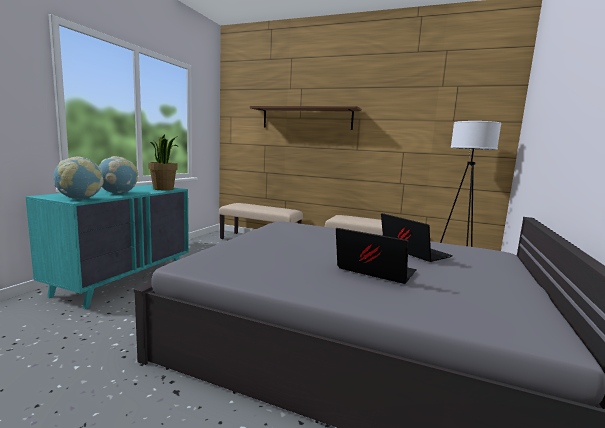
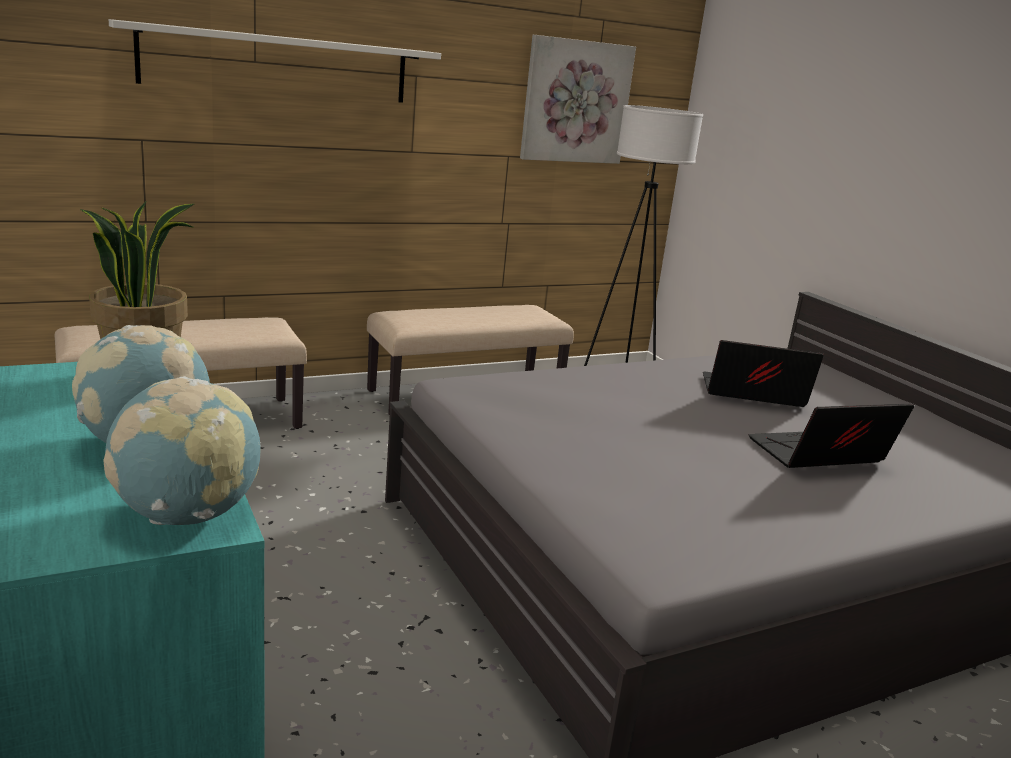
camera: 50 degrees left, 10 degrees up
brown shelf [250,106,362,130] -> white shelf [109,19,441,103]
none -> picture [520,35,636,164]

